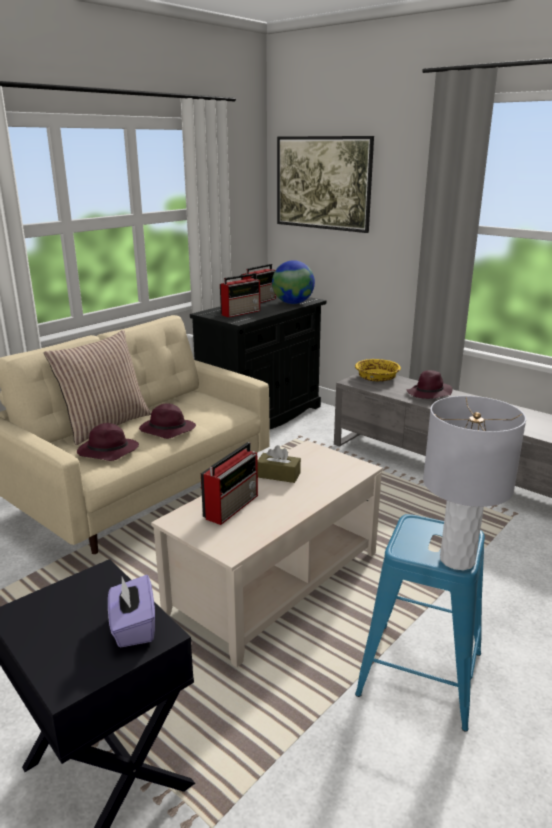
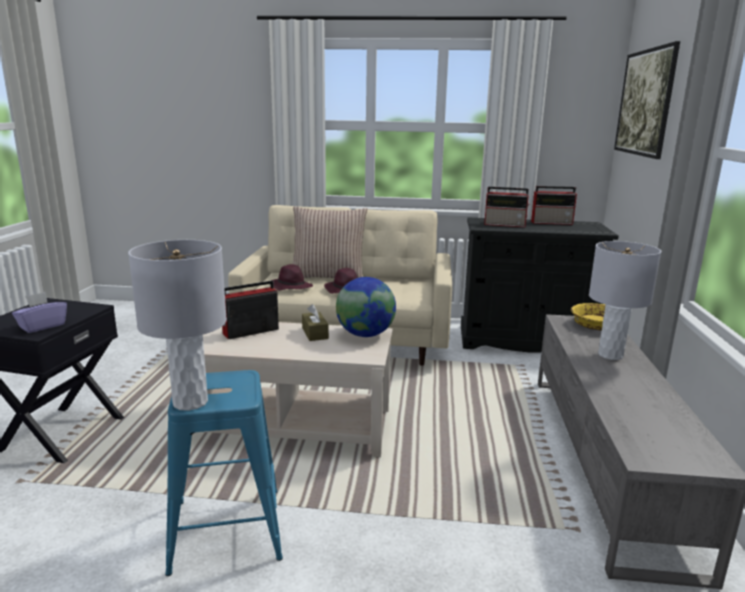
camera: 55 degrees right, 5 degrees down
radio [201,442,258,525] -> radio turned 150 degrees clockwise [222,281,279,339]
globe [272,260,315,304] -> globe moved to [336,277,396,337]
purple hat [407,370,453,399] -> grey table lamp [589,241,661,360]

